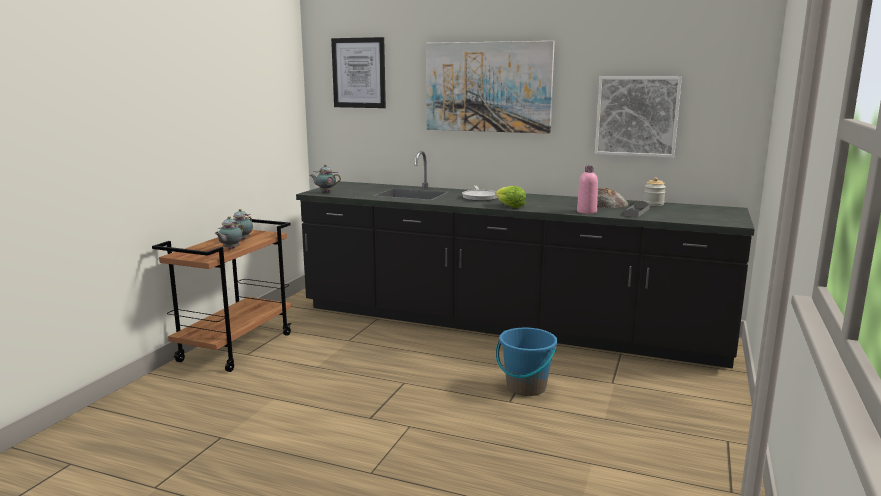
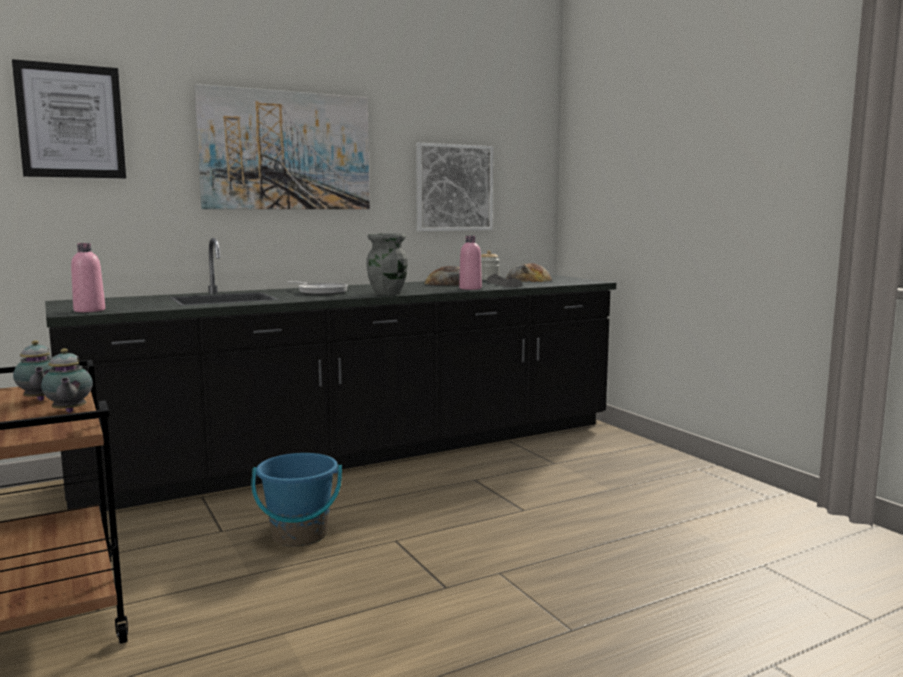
camera: 50 degrees left, 5 degrees down
teapot [310,165,341,193] -> pink bottle [71,243,105,312]
lettuce [495,186,526,208] -> grey vase [366,233,408,295]
blue bucket [496,328,558,396] -> blue bucket moved to [251,453,342,547]
none -> bread [506,263,552,282]

